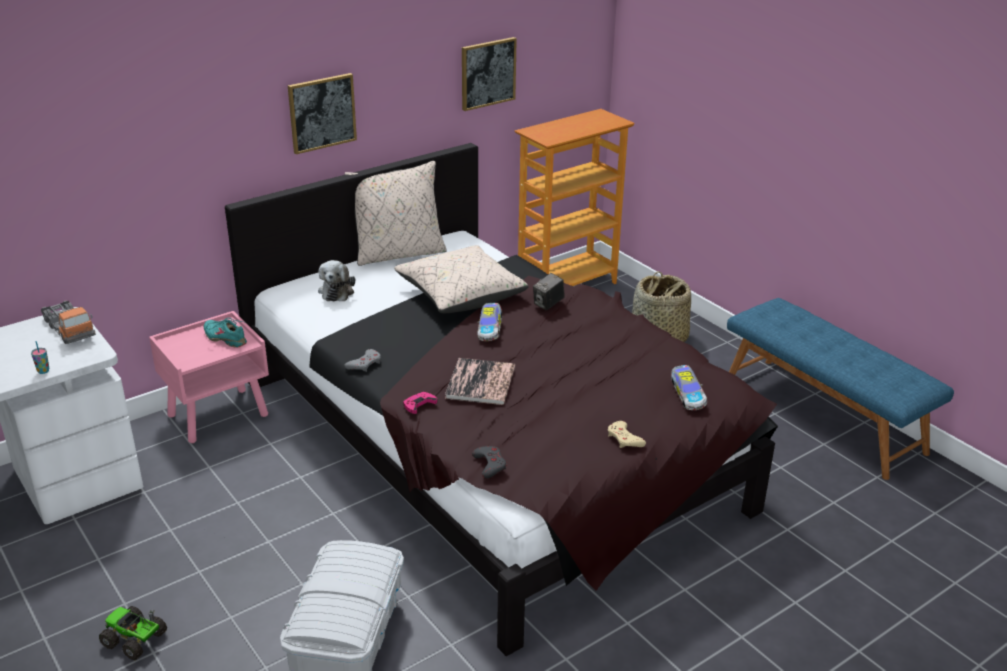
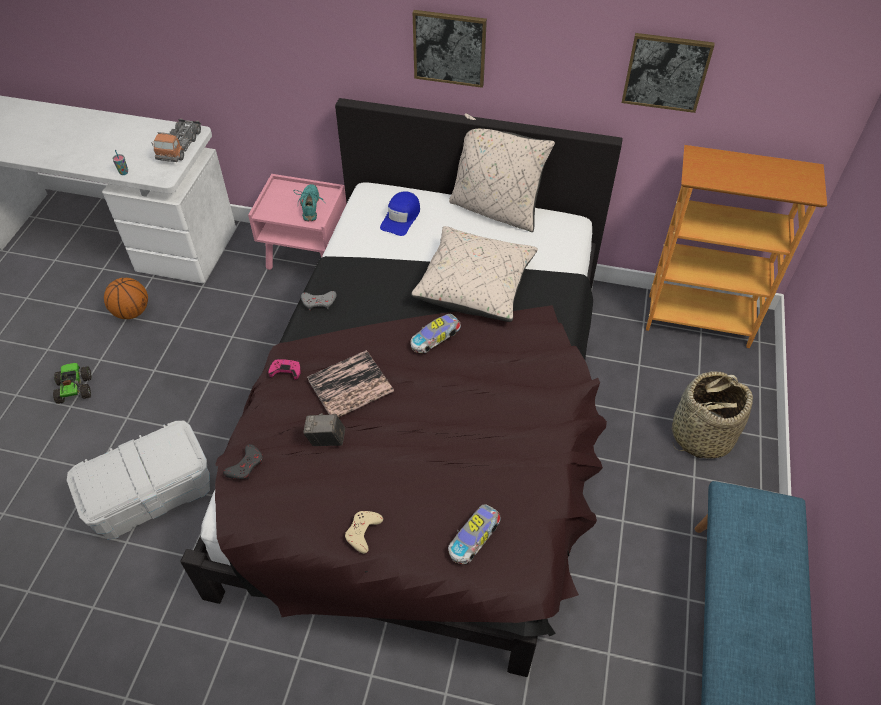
camera: 50 degrees right, 20 degrees up
plush toy [318,260,355,301] -> blue cap [380,191,420,236]
camera [533,273,565,310] -> camera moved to [303,413,345,446]
none -> basketball [104,278,148,319]

